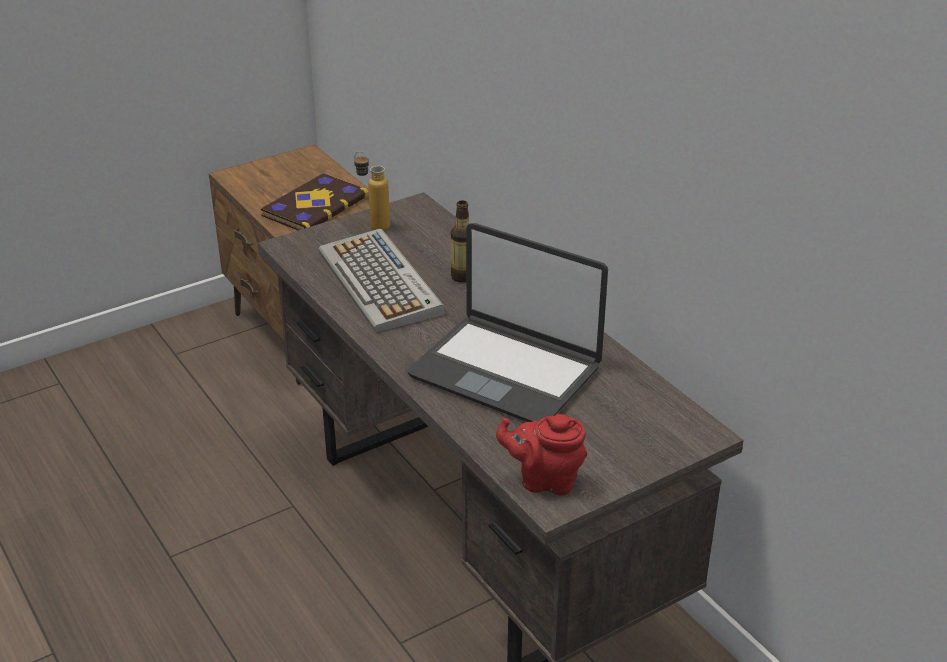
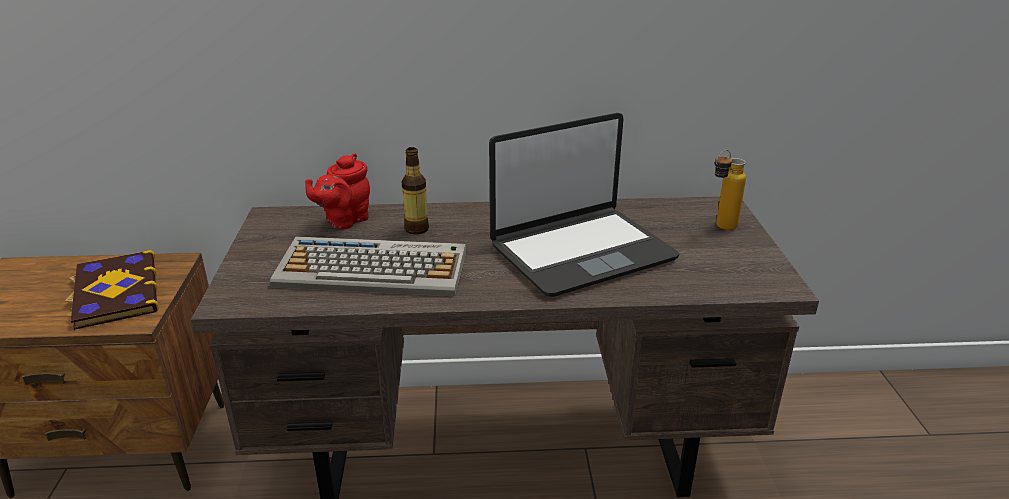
camera: 60 degrees left, 5 degrees down
bottle [354,151,390,231] -> bottle moved to [714,150,746,230]
red teapot [496,414,587,496] -> red teapot moved to [305,153,370,230]

